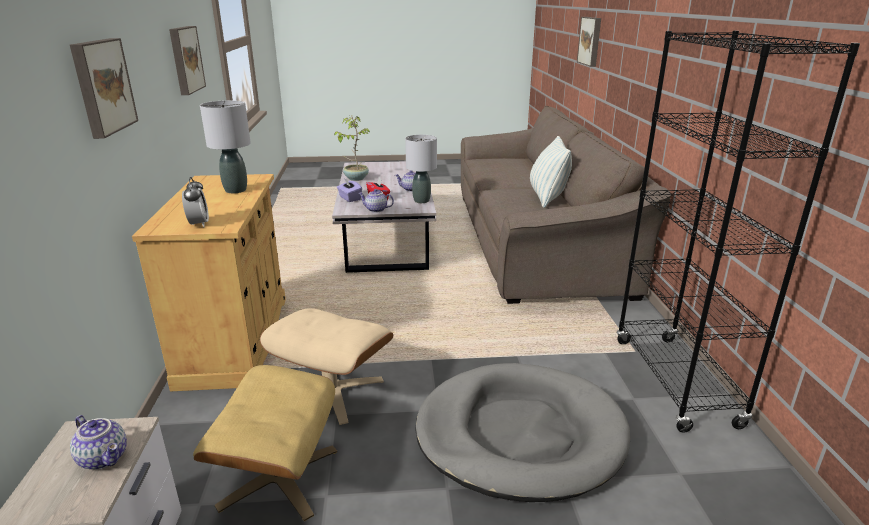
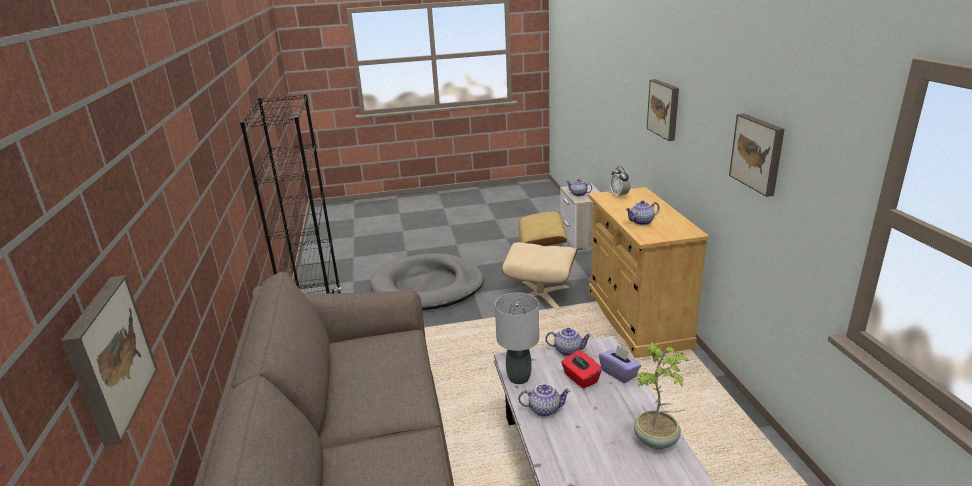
camera: 175 degrees right, 0 degrees up
grey table lamp [200,100,251,193] -> teapot [625,200,660,225]
pillow [530,136,572,208] -> none

